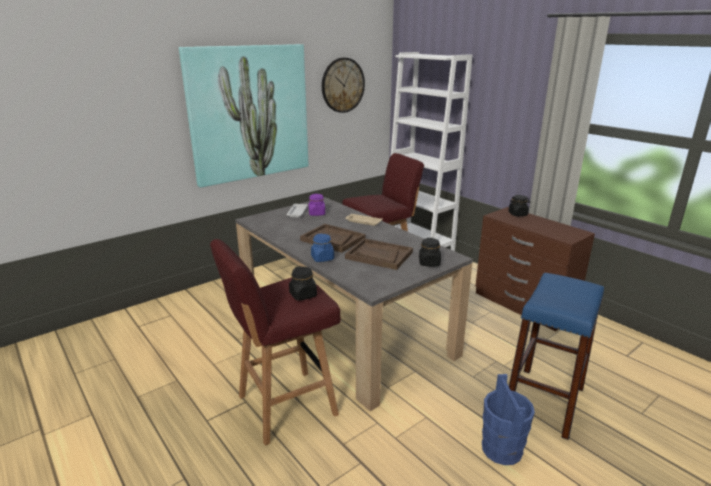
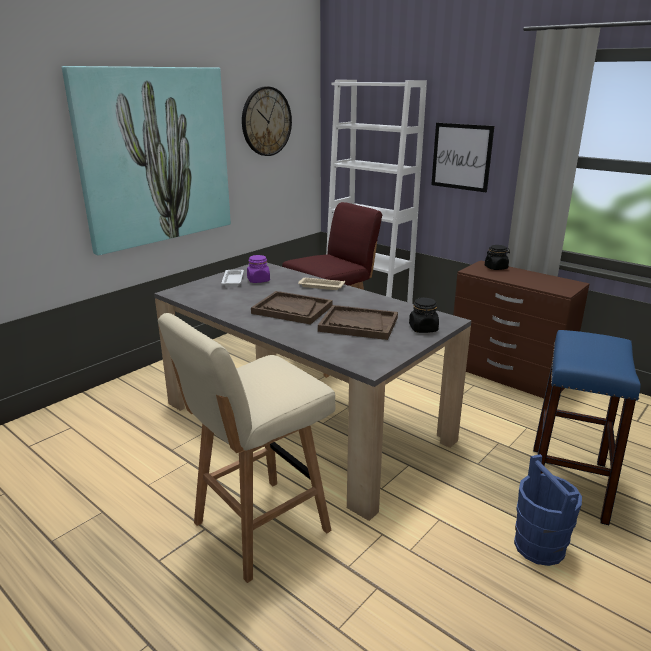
camera: 10 degrees left, 0 degrees up
red stool [210,239,341,445] -> beige stool [158,313,336,583]
black jar [289,266,317,301] -> none
blue jar [311,233,334,262] -> none
none -> picture [431,123,494,192]

